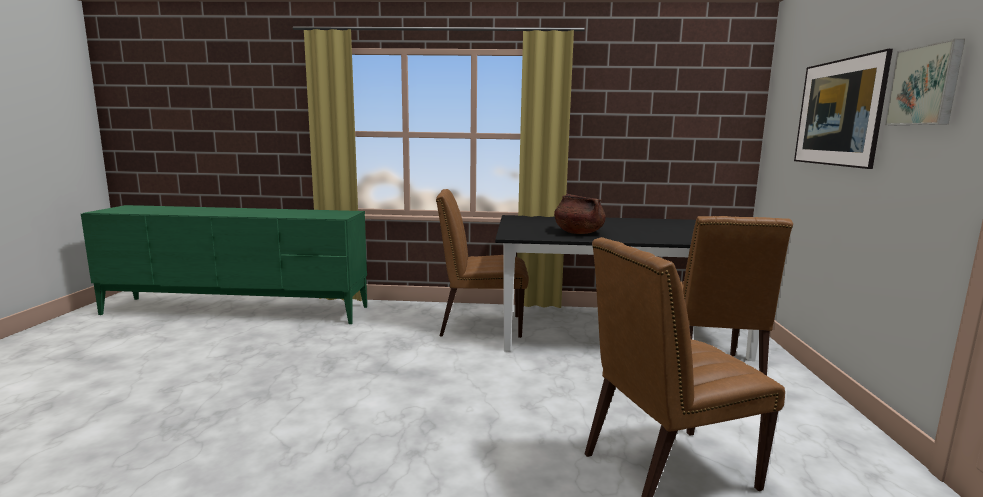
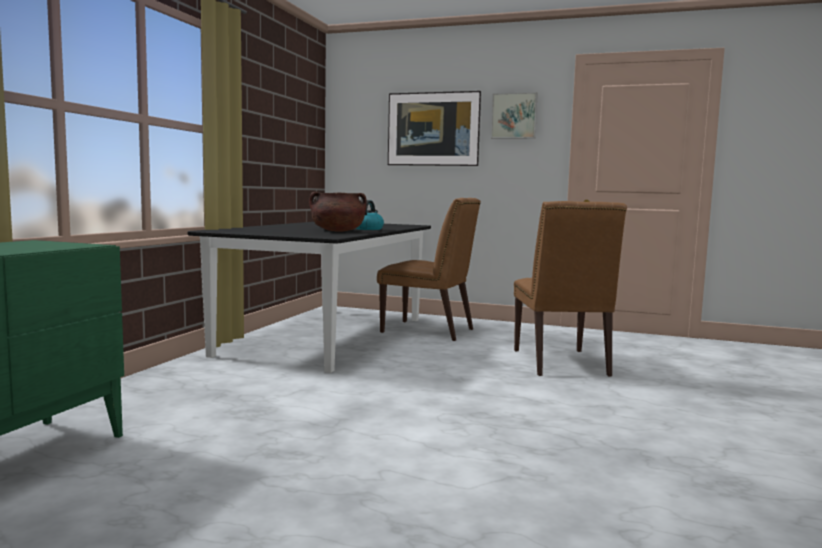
camera: 75 degrees left, 5 degrees down
brown chair [436,189,529,338] -> none
none -> kettle [356,200,384,230]

